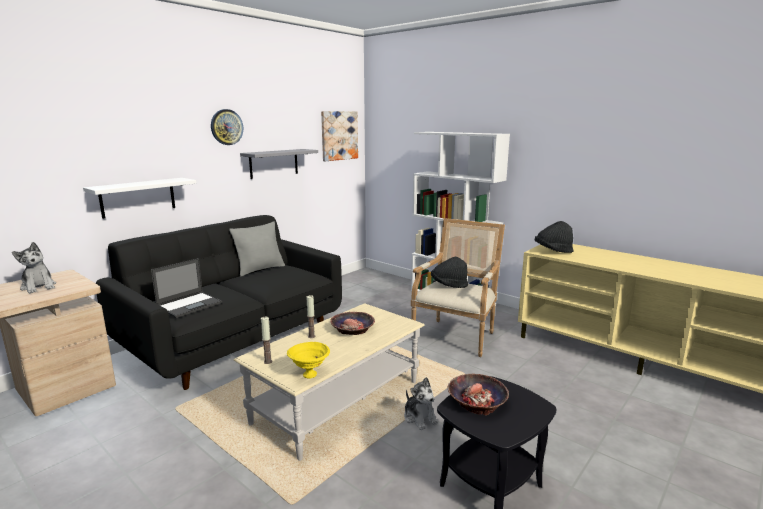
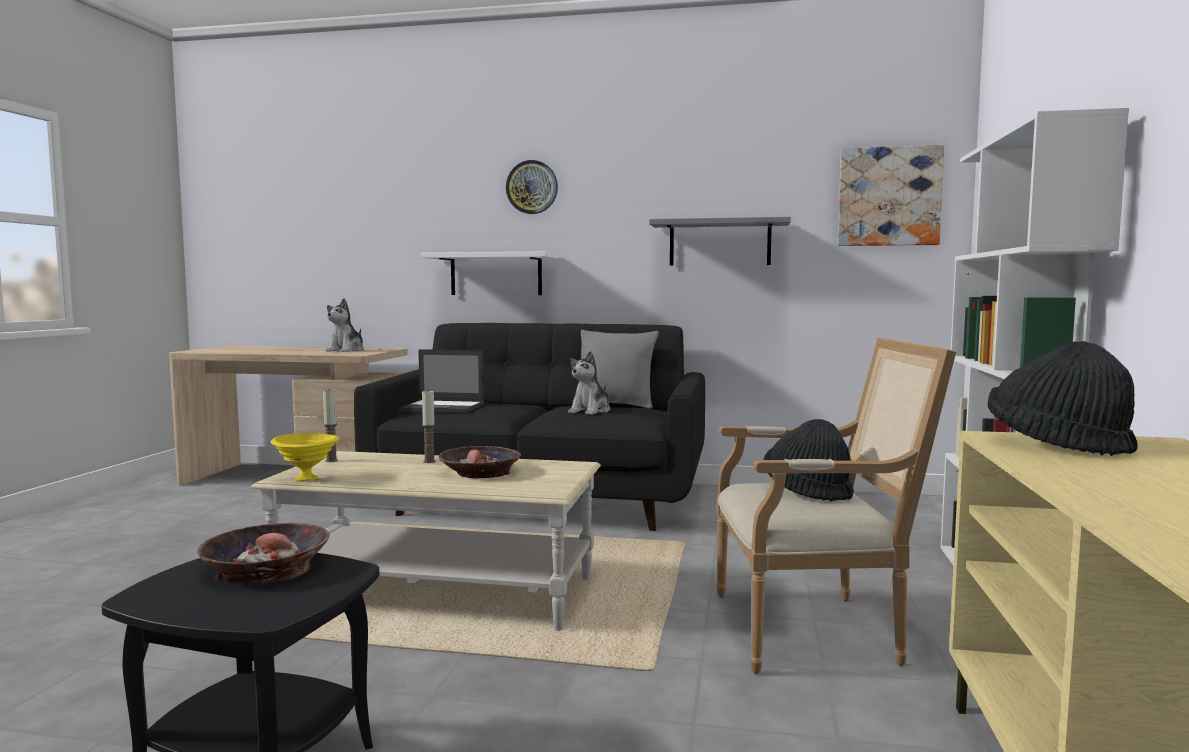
camera: 60 degrees right, 10 degrees down
wall clock [211,109,243,145] -> wall clock moved to [506,160,558,214]
plush toy [404,377,438,430] -> plush toy moved to [568,351,610,415]

